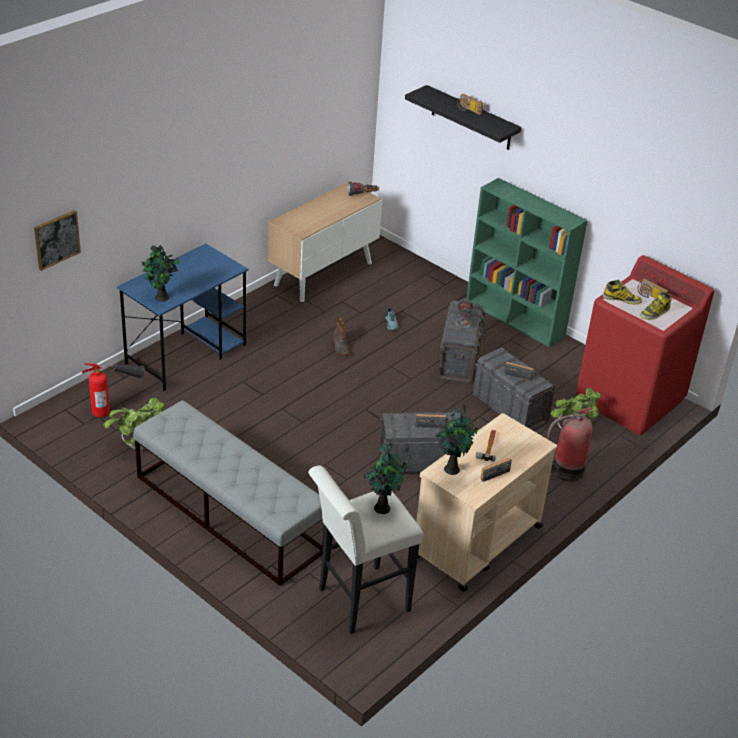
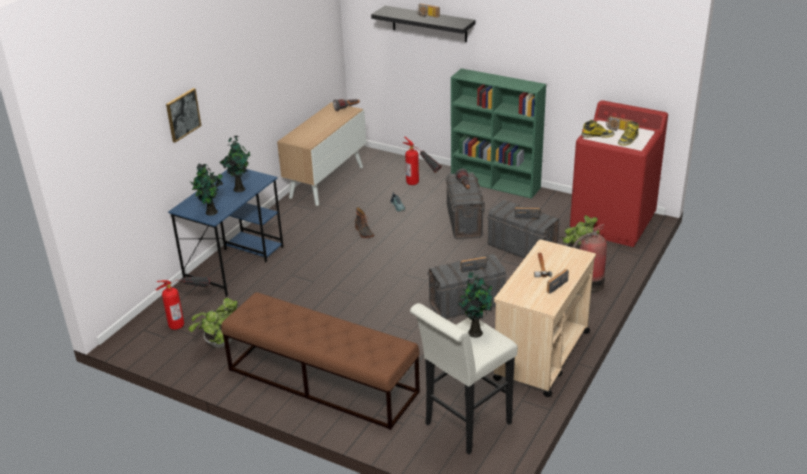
camera: 10 degrees left, 5 degrees down
picture [34,210,81,271] -> picture moved to [166,88,201,143]
grey bench [133,400,324,586] -> brown bench [221,292,420,430]
potted plant [436,405,479,475] -> potted plant moved to [220,135,250,192]
none -> fire extinguisher [403,137,442,185]

